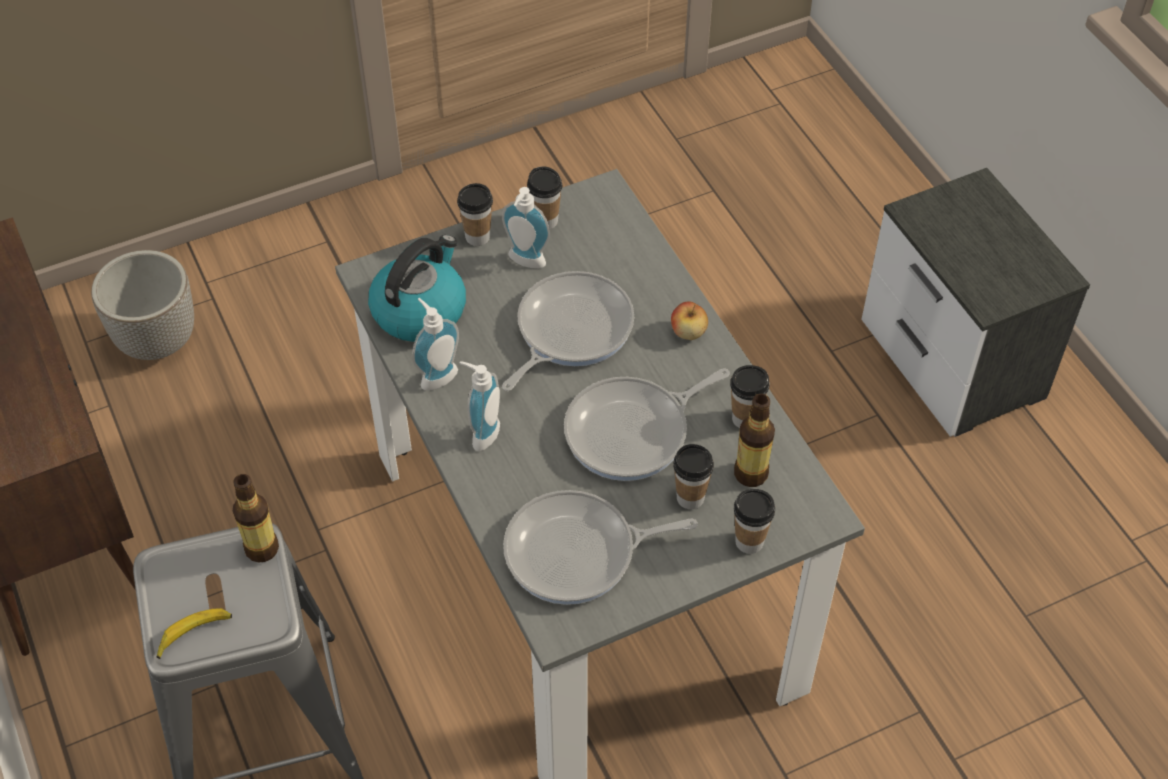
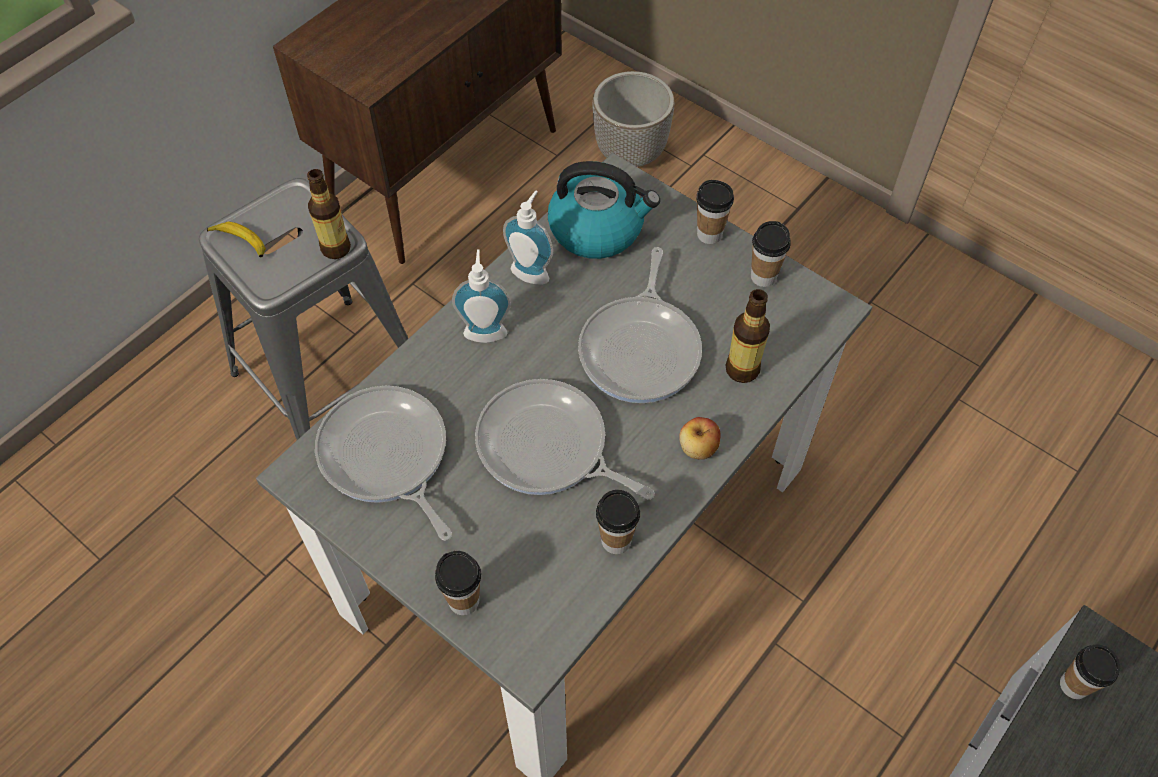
camera: 65 degrees right, 5 degrees up
soap dispenser [502,187,550,268] -> none
frying pan [502,271,634,391] -> frying pan turned 90 degrees clockwise [578,247,702,403]
cup [673,444,714,509] -> cup moved to [1060,644,1120,699]
bottle [734,394,775,487] -> bottle moved to [725,289,770,383]

